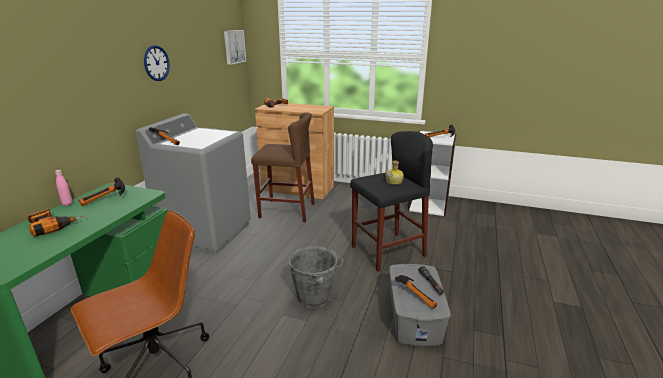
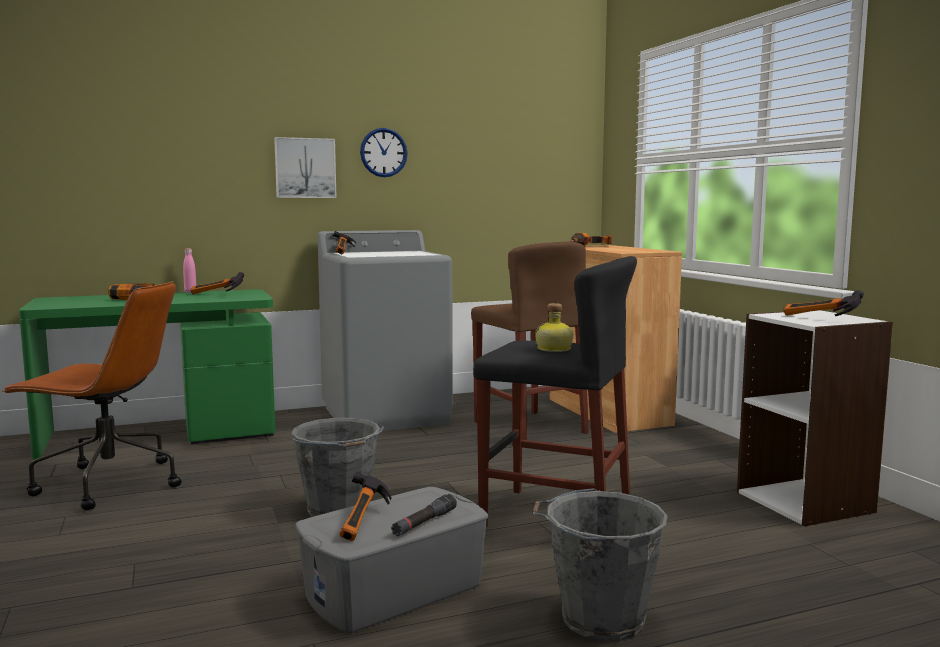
camera: 50 degrees right, 15 degrees down
picture [224,30,246,65] -> picture moved to [274,137,336,198]
none -> grey bucket [532,488,668,641]

